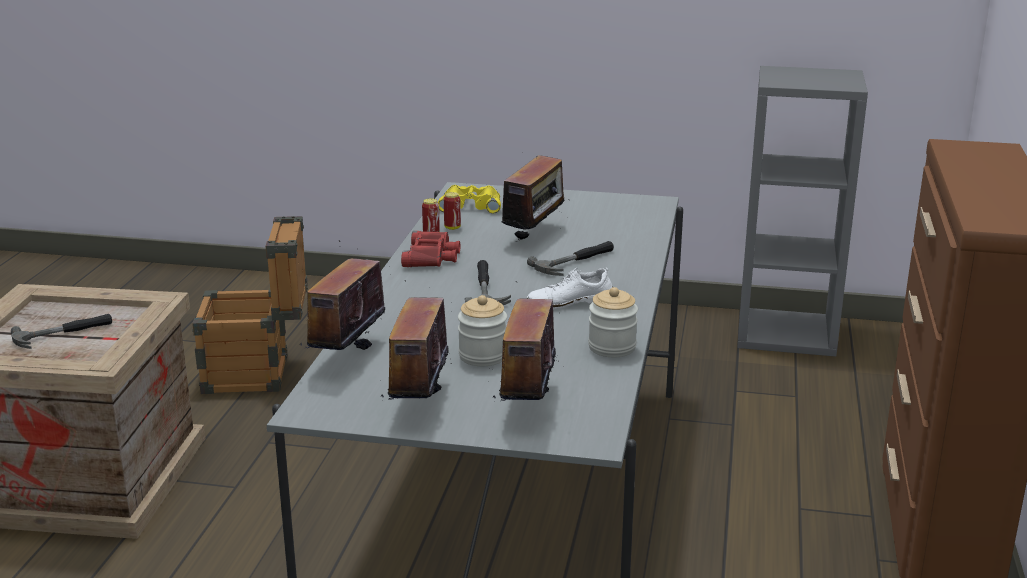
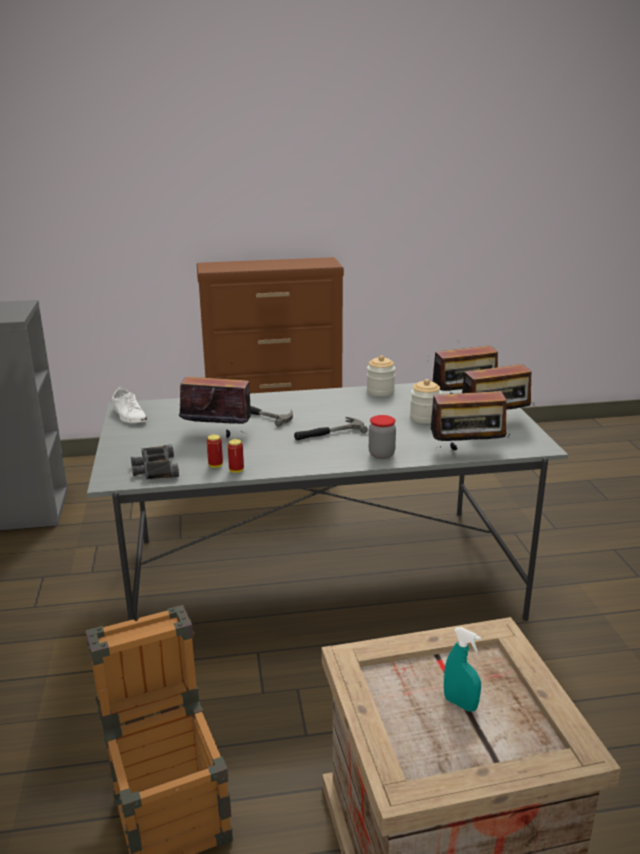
camera: 110 degrees left, 0 degrees up
hammer [11,314,112,349] -> turquoise spray bottle [444,627,481,712]
red binoculars [401,231,460,267] -> none
yellow binoculars [438,185,501,214] -> black binoculars [131,444,179,479]
white shoe [527,267,613,309] -> white shoe moved to [112,387,147,423]
none -> jar [369,415,396,459]

